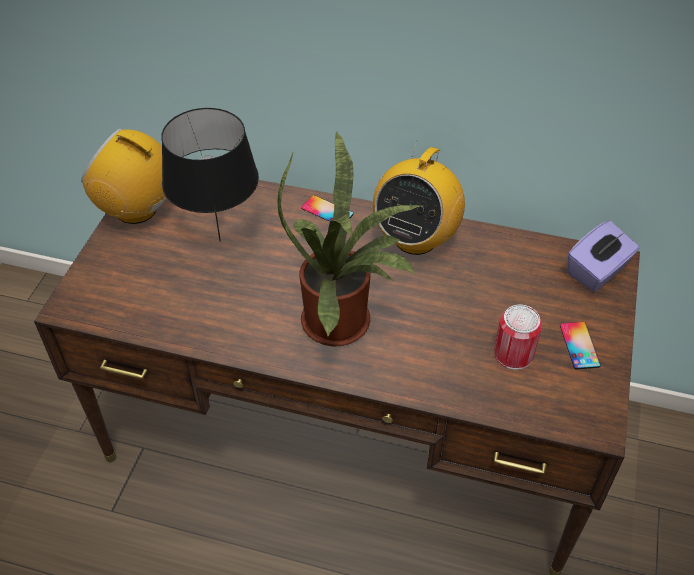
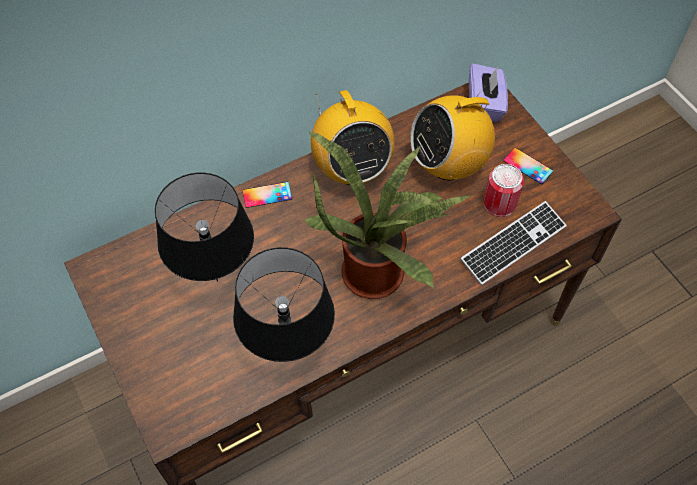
camera: 45 degrees left, 10 degrees up
radio [81,129,167,224] -> radio moved to [410,86,495,180]
none -> black table lamp [233,247,335,362]
none -> keyboard [460,201,567,285]

